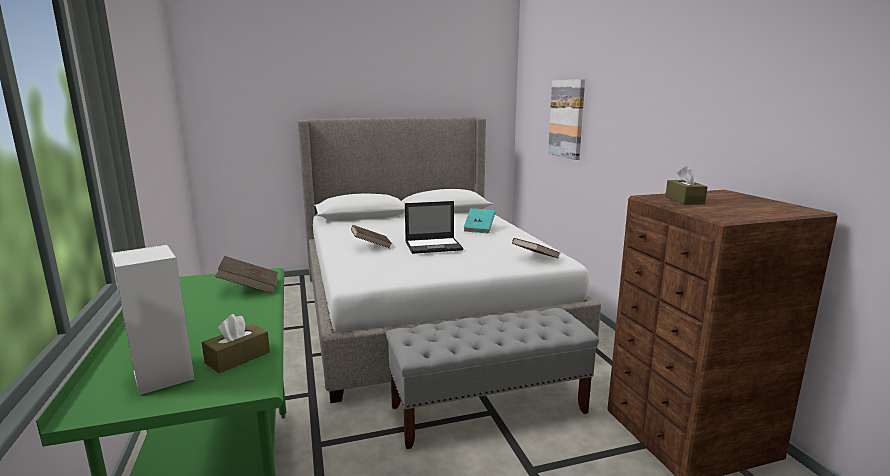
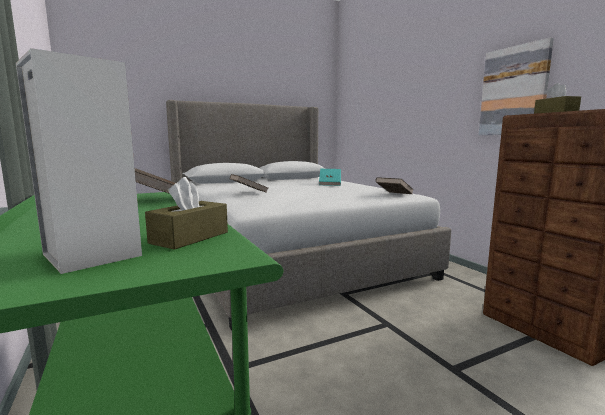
camera: 10 degrees left, 5 degrees down
grey bench [386,308,599,449] -> none
laptop [405,201,463,254] -> none
picture [548,79,585,160] -> picture moved to [479,37,554,135]

